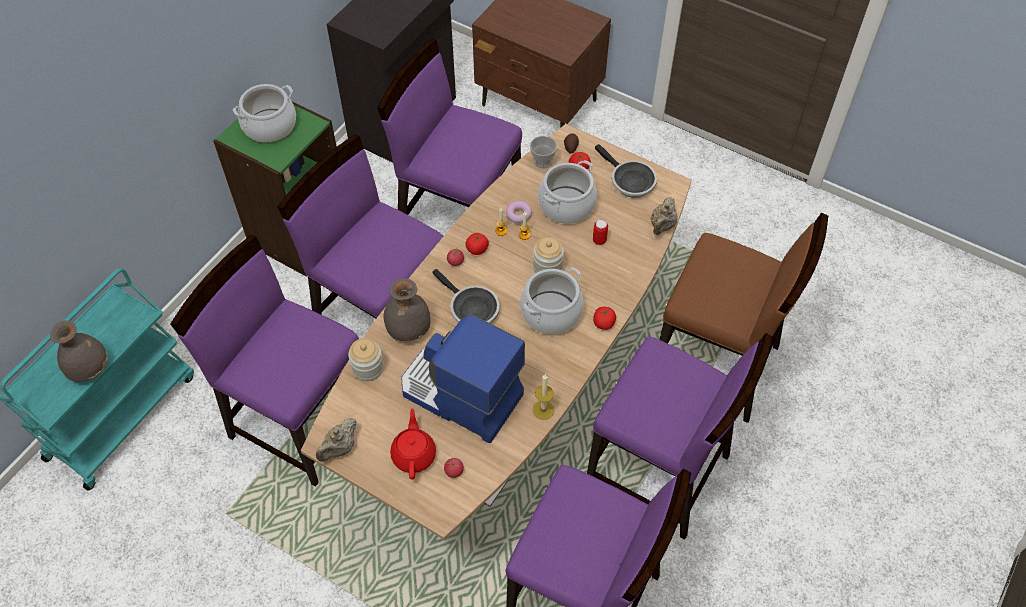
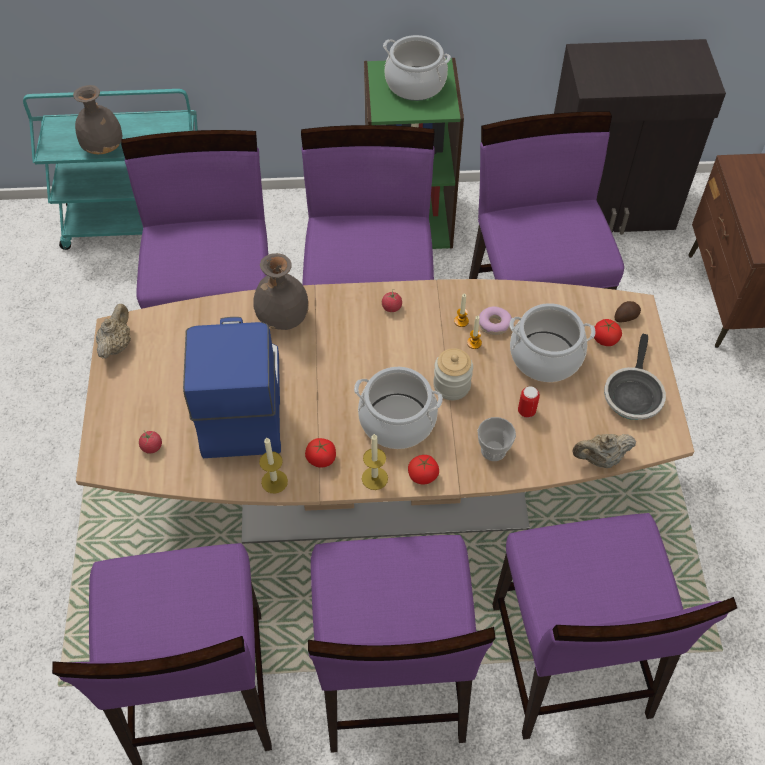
camera: 55 degrees right, 0 degrees up
beige teapot [316,418,357,462] -> beige teapot turned 105 degrees clockwise [96,304,131,359]
jar [348,338,384,381] -> none
red teapot [390,408,436,479] -> none
frying pan [432,269,500,323] -> none
tomato [466,233,489,255] -> tomato moved to [305,438,336,468]
cup [530,136,557,169] -> cup moved to [477,417,516,461]
brown chair [659,213,828,423] -> purple chair [492,513,737,740]
none -> candle [362,434,388,490]

